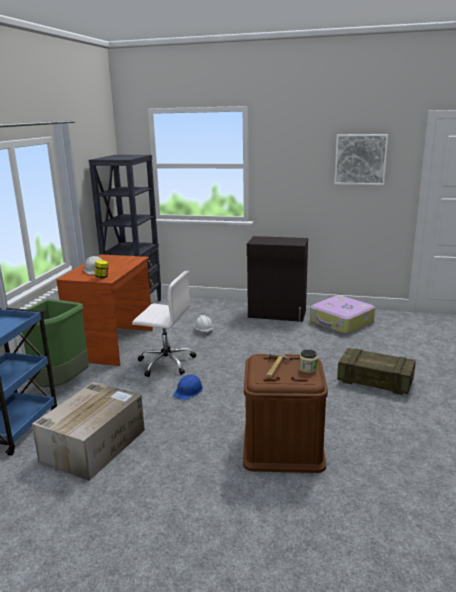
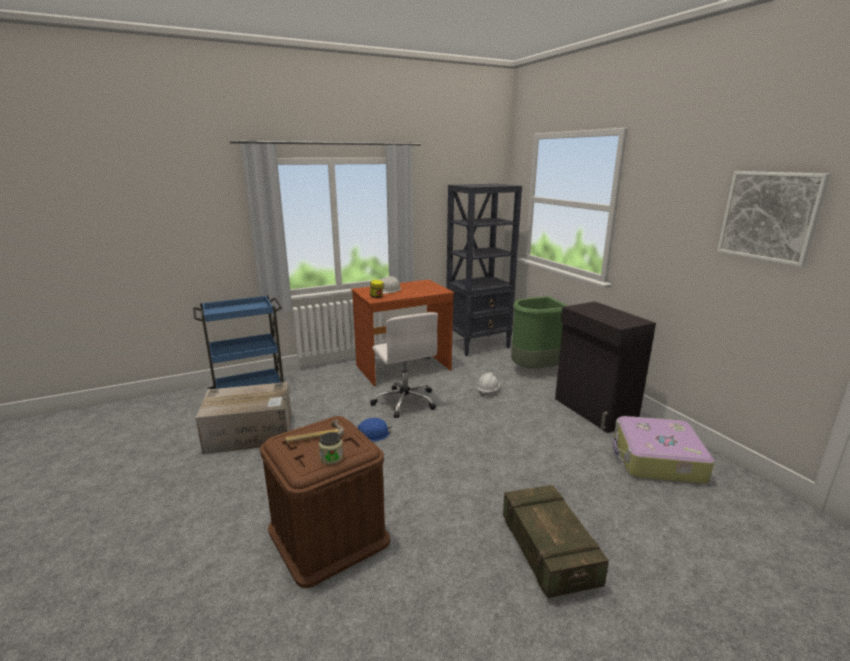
camera: 50 degrees right, 0 degrees up
green trash can [22,299,89,387] -> green trash can moved to [511,296,568,369]

